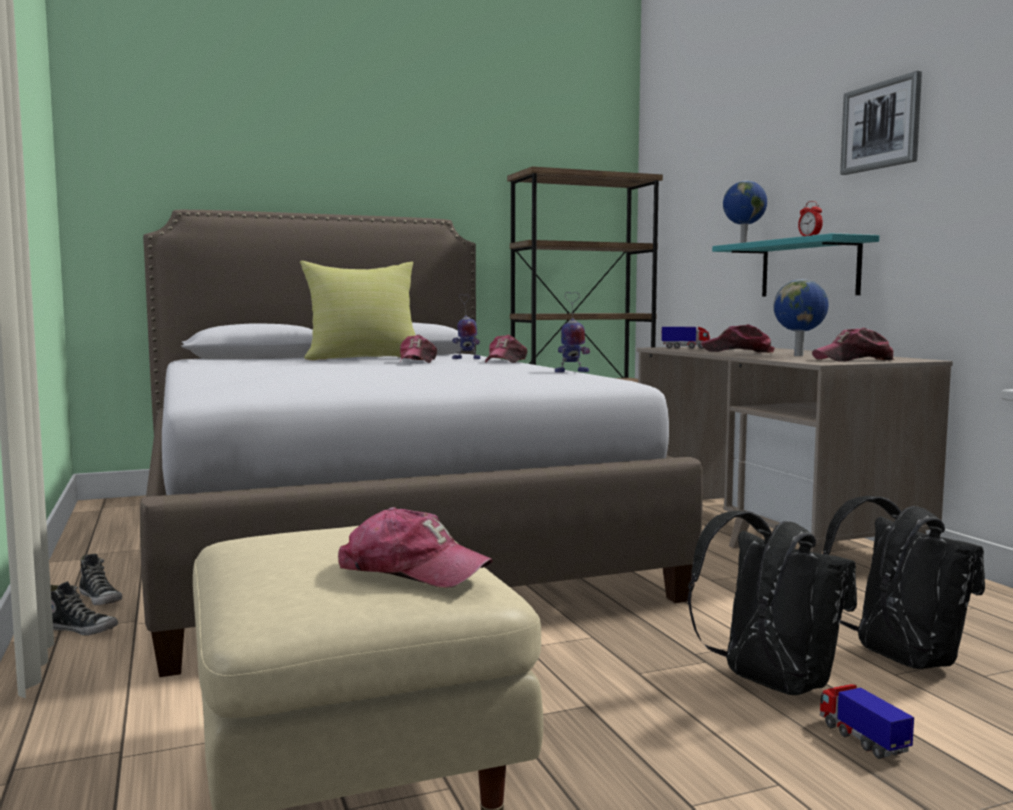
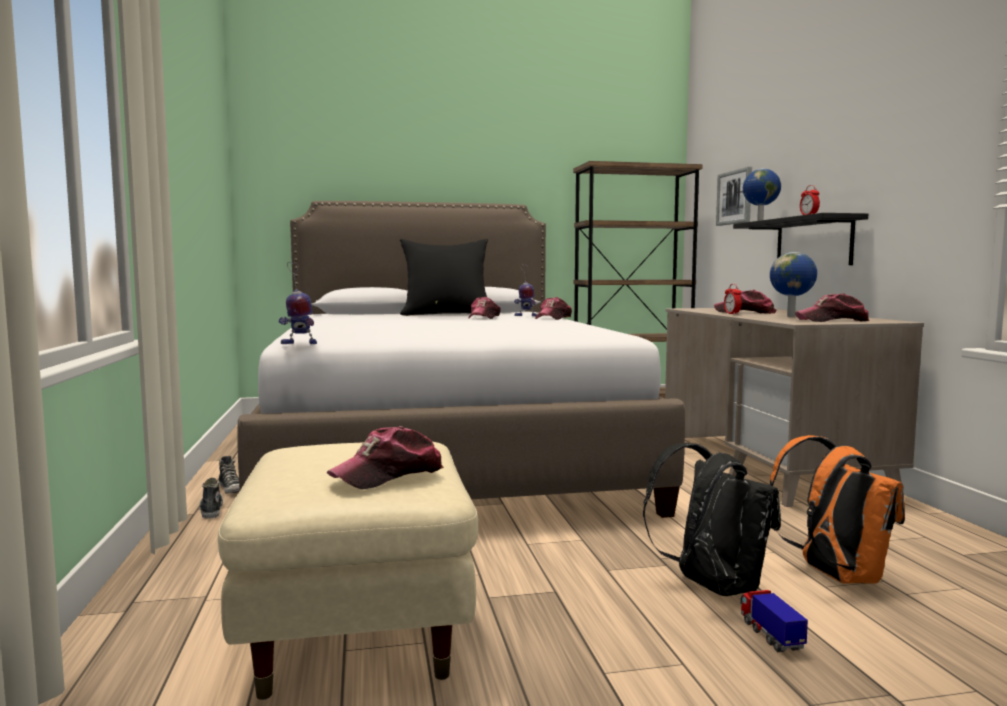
camera: 10 degrees right, 0 degrees up
shoe [50,581,118,636] -> shoe turned 135 degrees counterclockwise [199,478,223,519]
yellow pillow [300,261,416,361] -> black pillow [400,239,488,316]
cap [338,507,492,588] -> cap turned 105 degrees clockwise [327,426,444,489]
toy robot [555,292,590,373] -> toy robot moved to [279,262,317,344]
toy truck [661,327,710,349] -> none
turquoise shelf [712,233,879,296] -> black shelf [733,213,868,265]
black backpack [823,496,985,669] -> orange backpack [770,435,905,584]
picture [840,71,922,175] -> picture moved to [716,167,752,226]
none -> alarm clock [724,284,742,315]

